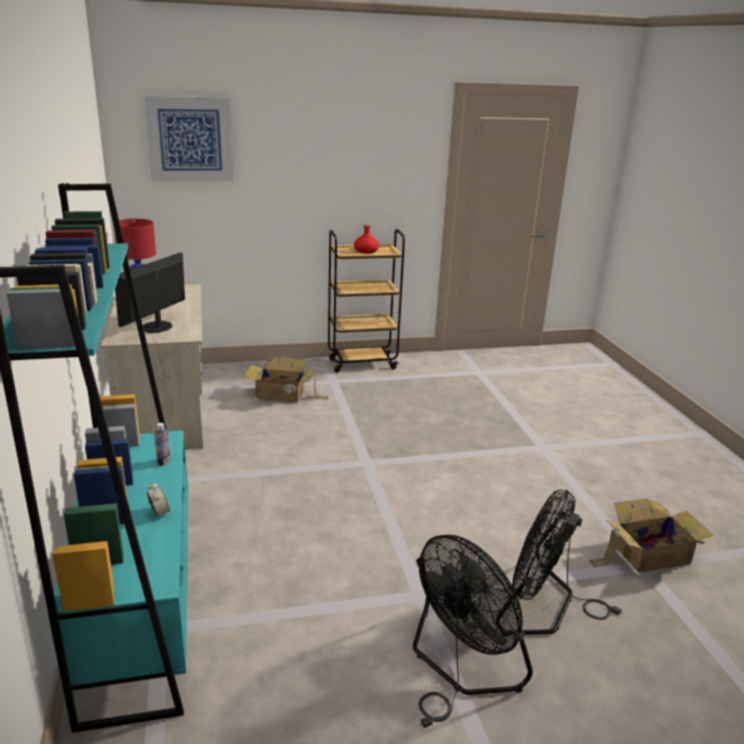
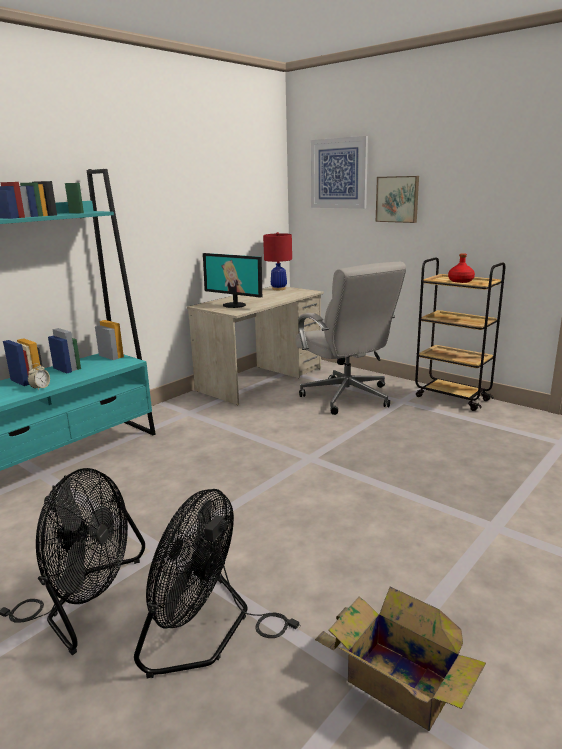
camera: 55 degrees right, 5 degrees down
monitor [115,253,185,333] -> monitor turned 135 degrees counterclockwise [203,253,262,308]
bottle [154,423,171,466] -> none
cardboard box [243,356,329,402] -> grey office chair [296,262,406,415]
black fan [496,490,623,637] -> black fan turned 60 degrees counterclockwise [134,489,301,679]
none -> picture [376,176,419,223]

